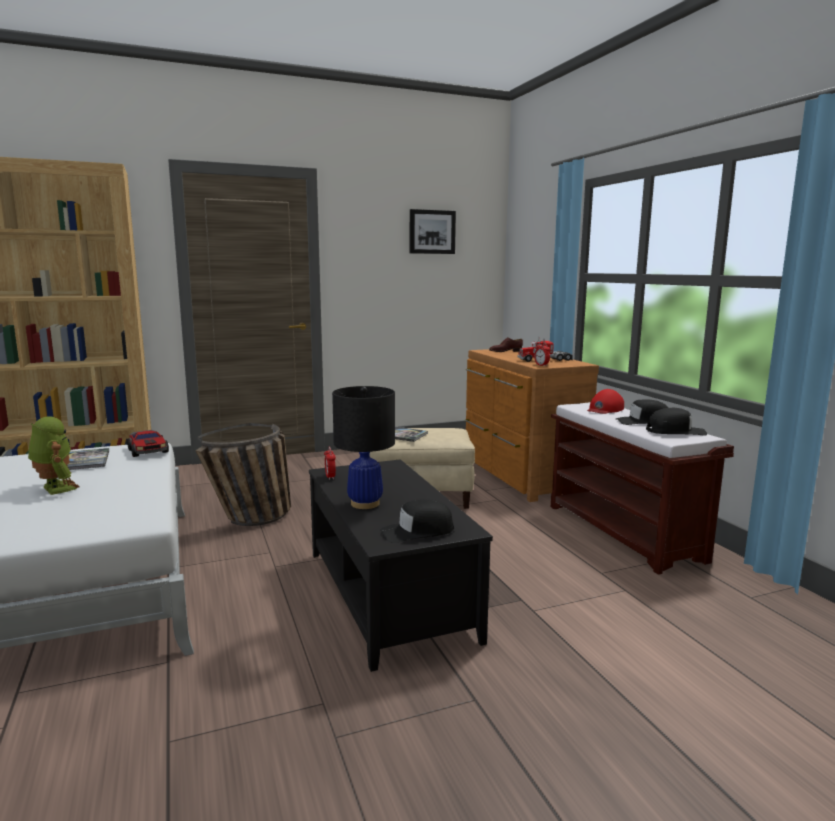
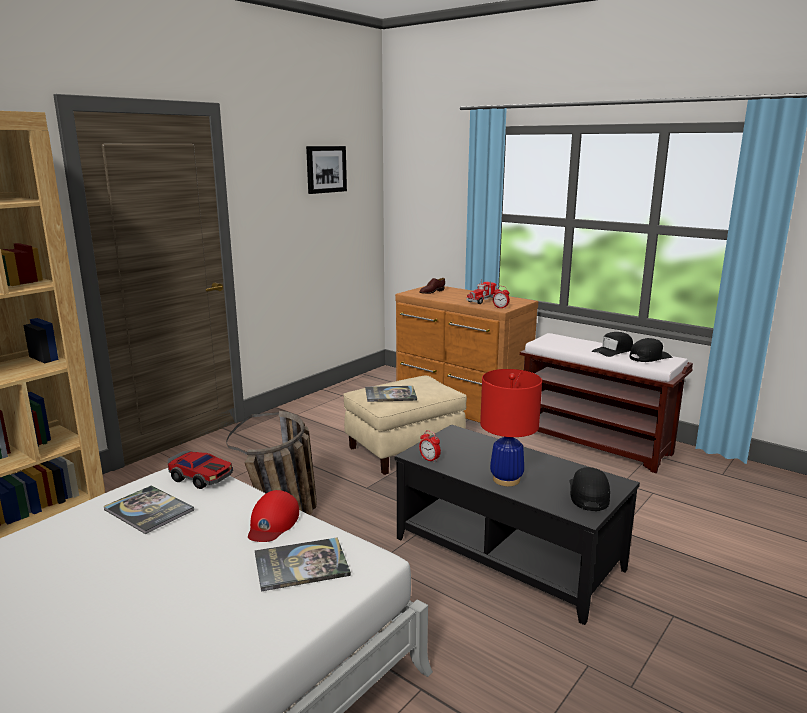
camera: 30 degrees left, 5 degrees up
toy robot [28,416,80,495] -> none
black table lamp [332,386,395,509] -> red table lamp [480,369,542,486]
black cap [380,499,454,543] -> black cap turned 150 degrees clockwise [570,467,610,511]
red cap [587,389,624,414] -> red cap moved to [248,490,299,542]
none -> book [255,538,351,591]

